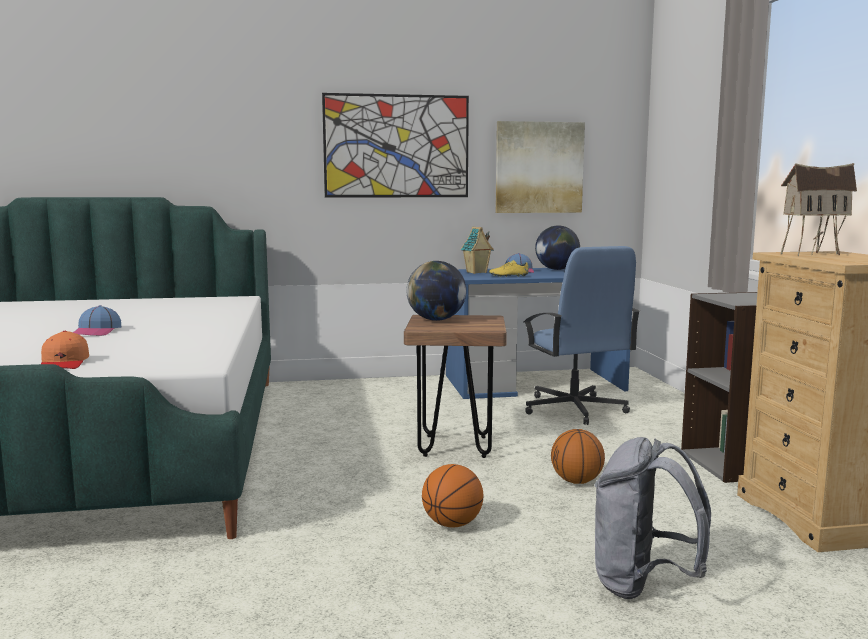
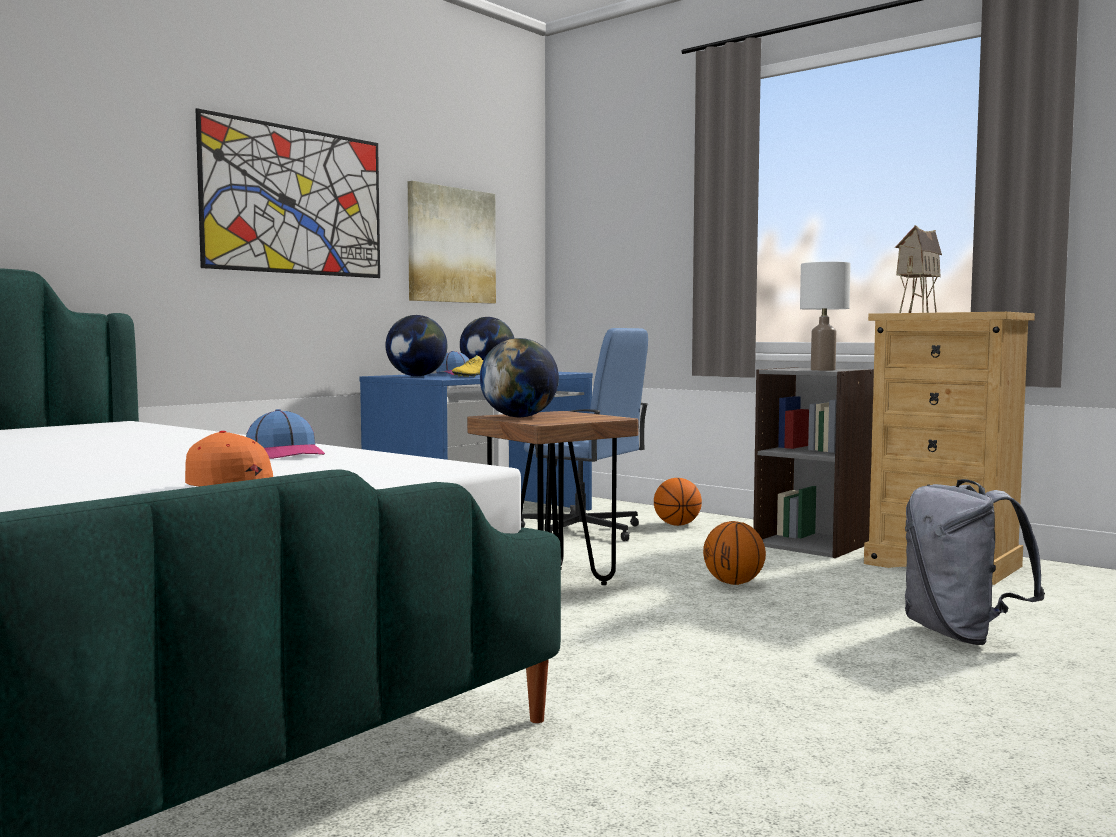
camera: 40 degrees left, 5 degrees down
cap [73,305,121,336] -> cap moved to [246,409,325,459]
basketball [422,464,483,528] -> basketball moved to [654,478,702,526]
toy house [461,227,493,274] -> globe [385,315,447,376]
none -> white table lamp [800,262,851,371]

